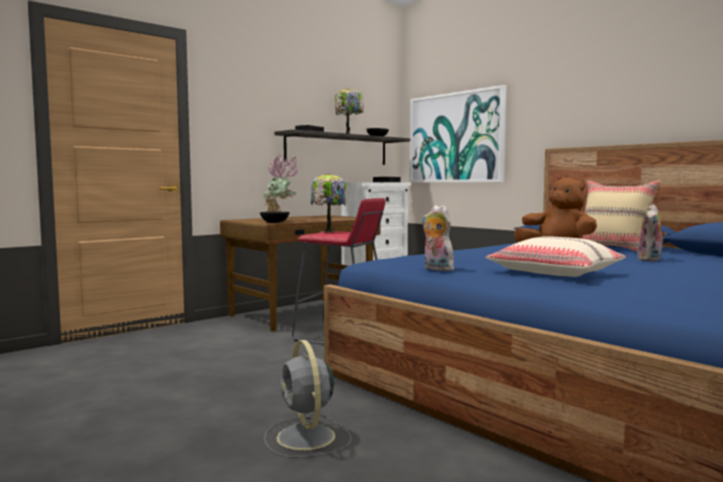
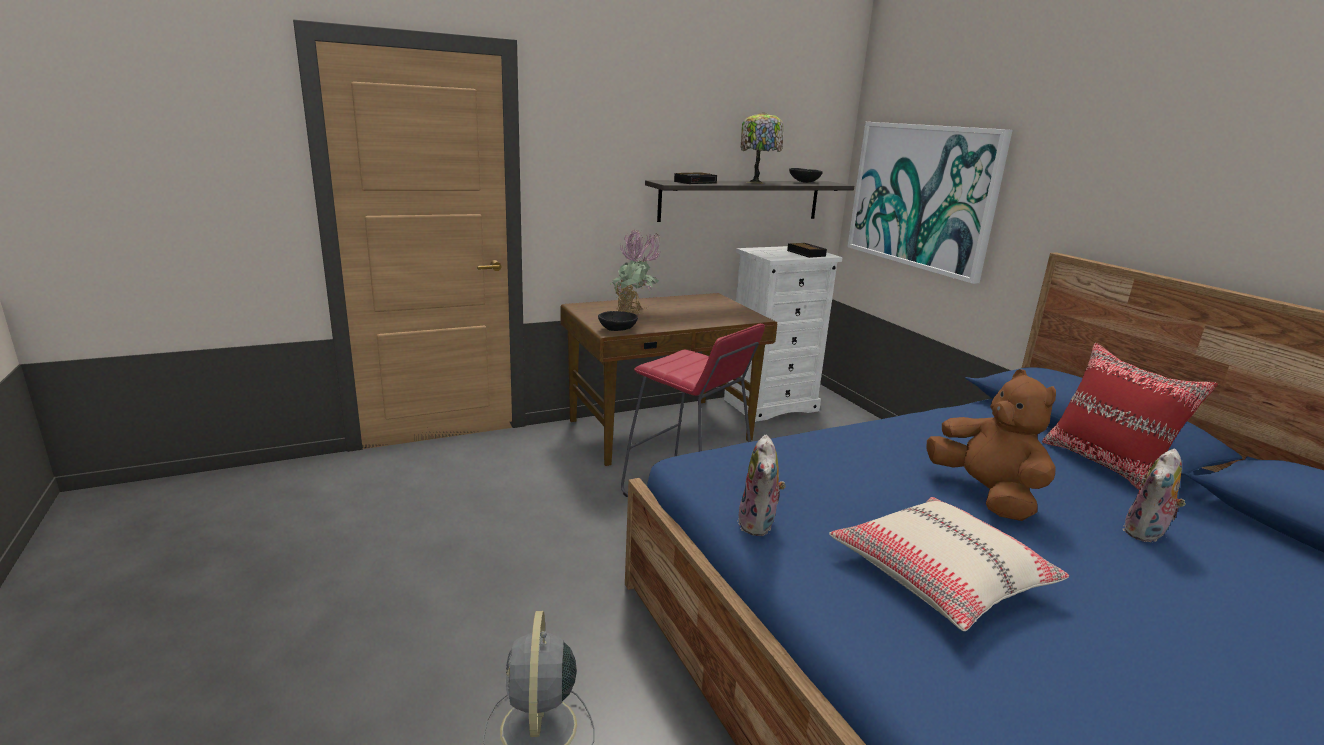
camera: 15 degrees right, 15 degrees up
table lamp [311,173,346,232] -> none
plush toy [422,205,454,271] -> plush toy turned 150 degrees counterclockwise [737,435,786,536]
beige pillow [583,180,660,252] -> red pillow [1042,343,1218,490]

